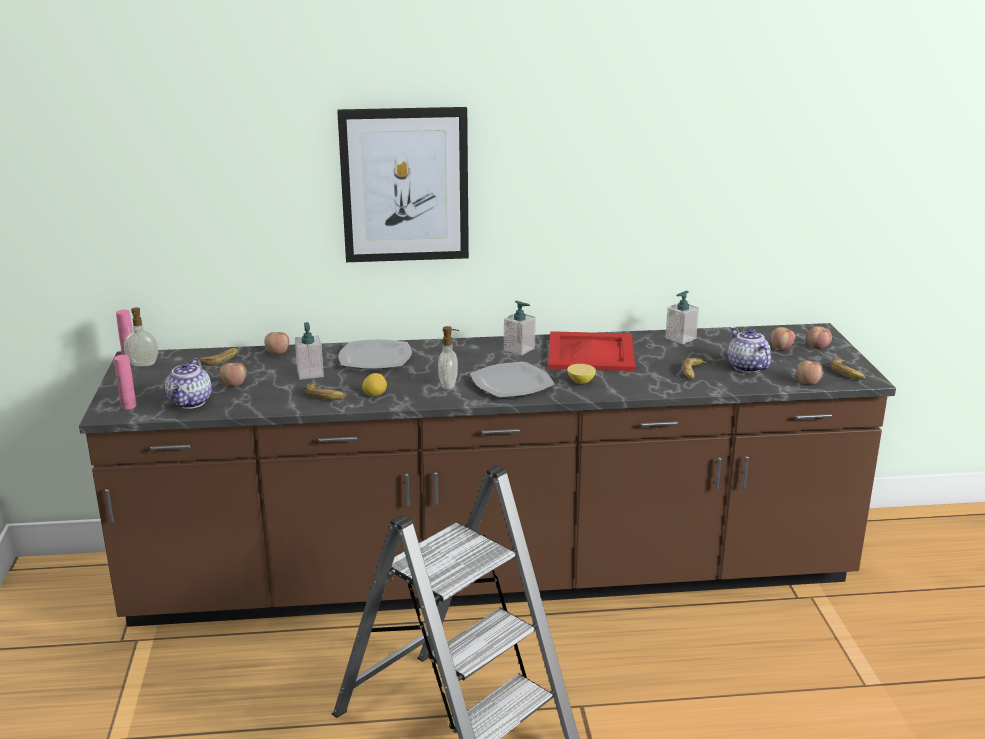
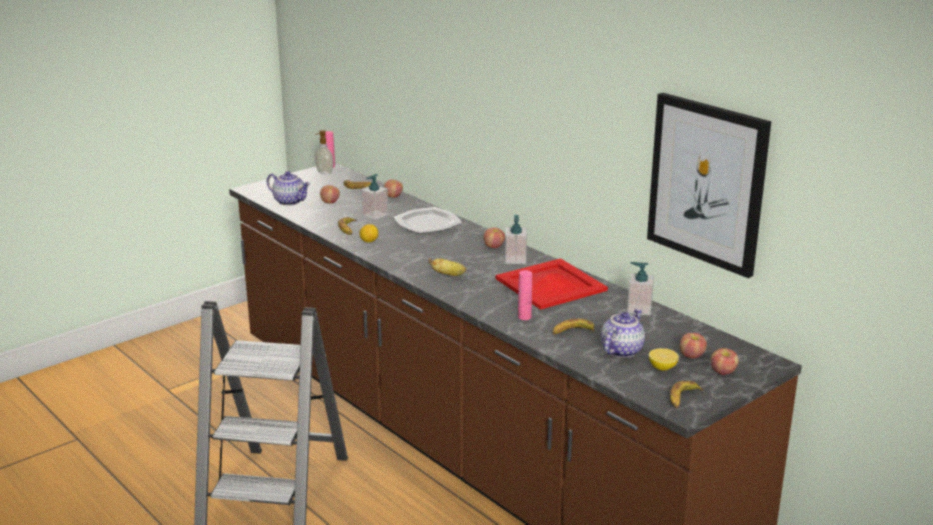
camera: 55 degrees right, 0 degrees up
pink bottle [114,355,136,409] -> pink bottle moved to [518,270,532,320]
teapot [165,358,212,409] -> teapot turned 120 degrees counterclockwise [267,171,310,206]
picture [337,107,469,262] -> picture moved to [647,93,771,278]
soap dispenser [438,326,459,389] -> none
plate [470,362,555,398] -> banana [429,258,466,276]
lemon [567,364,596,384] -> lemon moved to [649,348,679,371]
apple [796,360,823,384] -> apple moved to [484,227,505,248]

